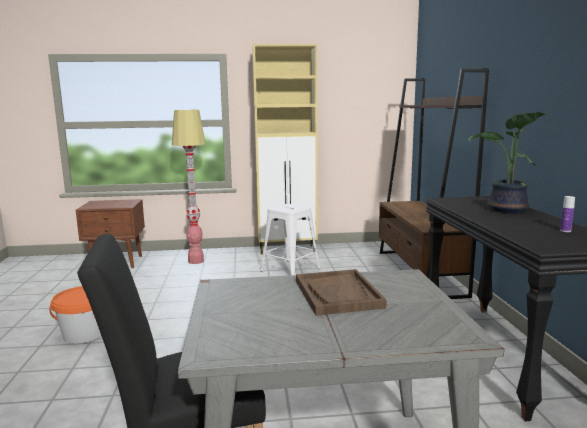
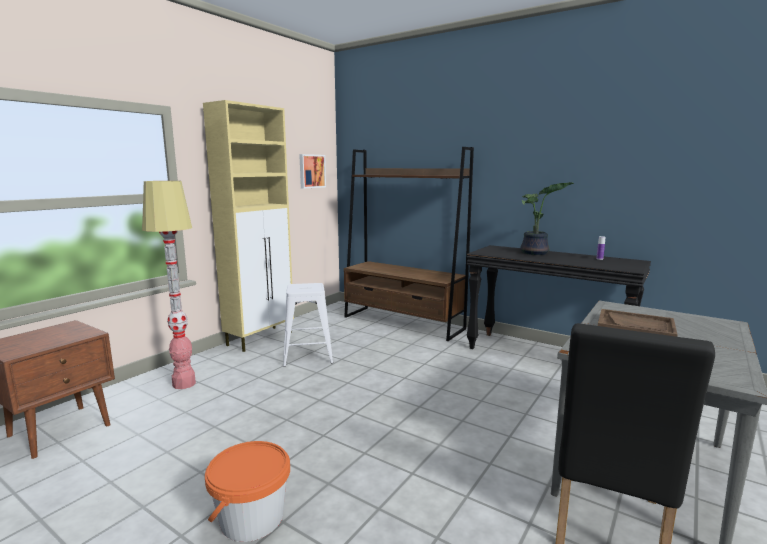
camera: 50 degrees left, 0 degrees up
none -> picture [299,154,326,189]

